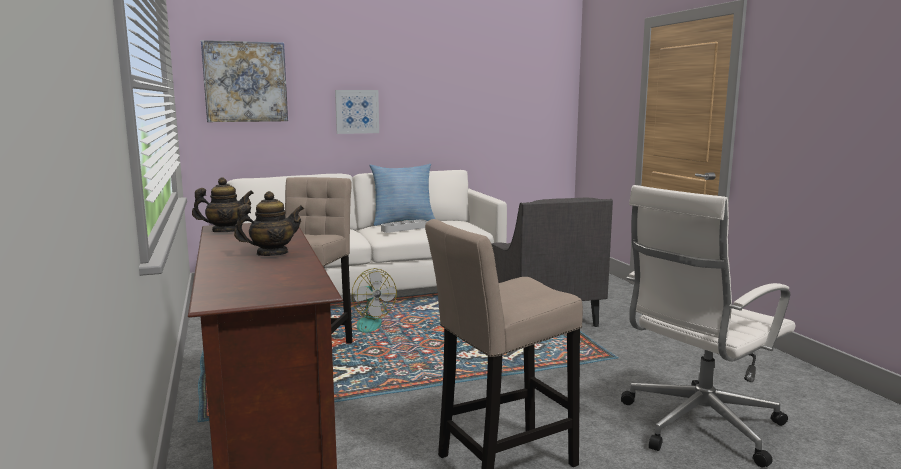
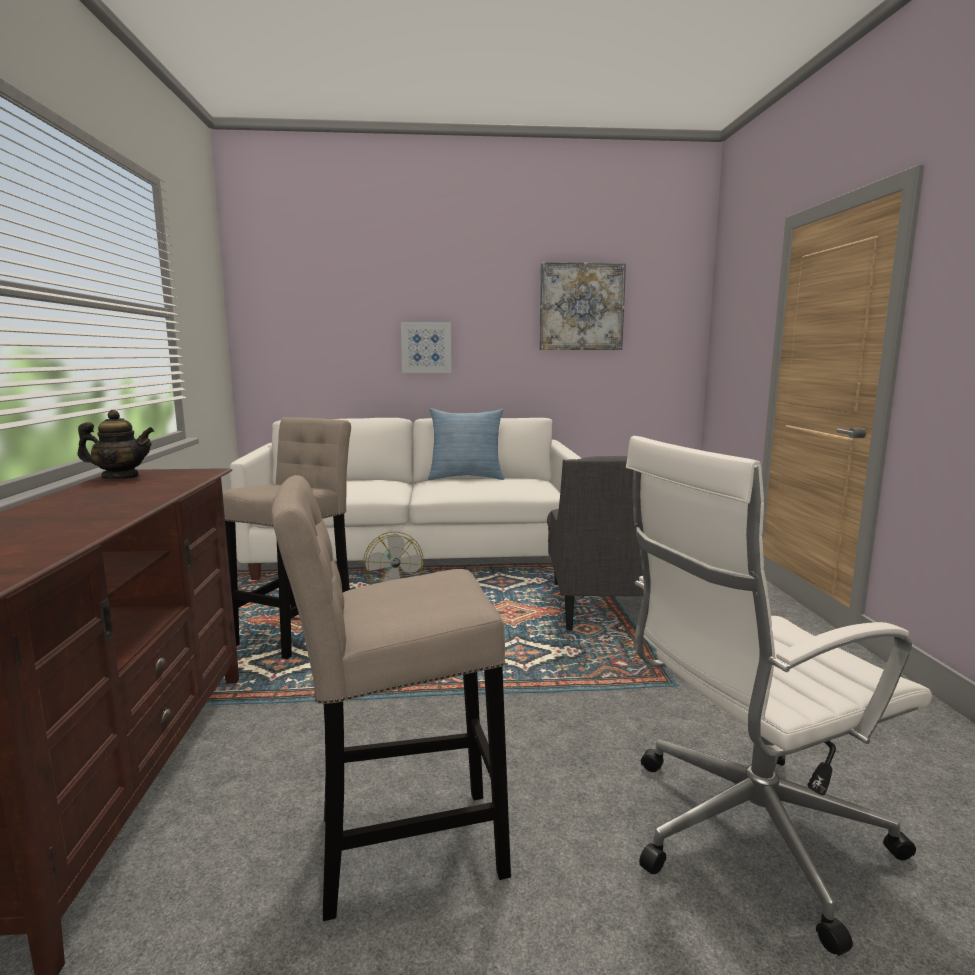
camera: 15 degrees right, 0 degrees up
picture [201,40,288,122] -> picture moved to [539,262,626,350]
teapot [234,191,304,256] -> none
grey tray [381,219,428,233] -> none

